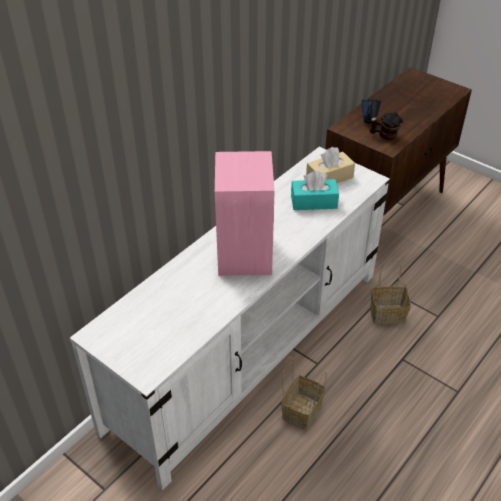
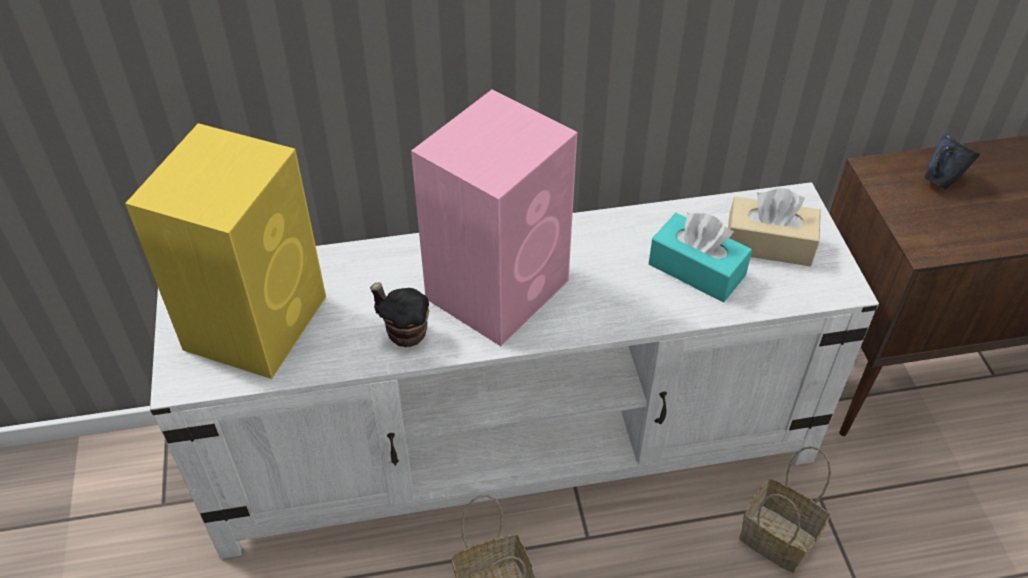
camera: 40 degrees right, 5 degrees up
mug [369,112,403,140] -> mug moved to [370,282,429,347]
none -> yellow speaker [125,123,326,379]

